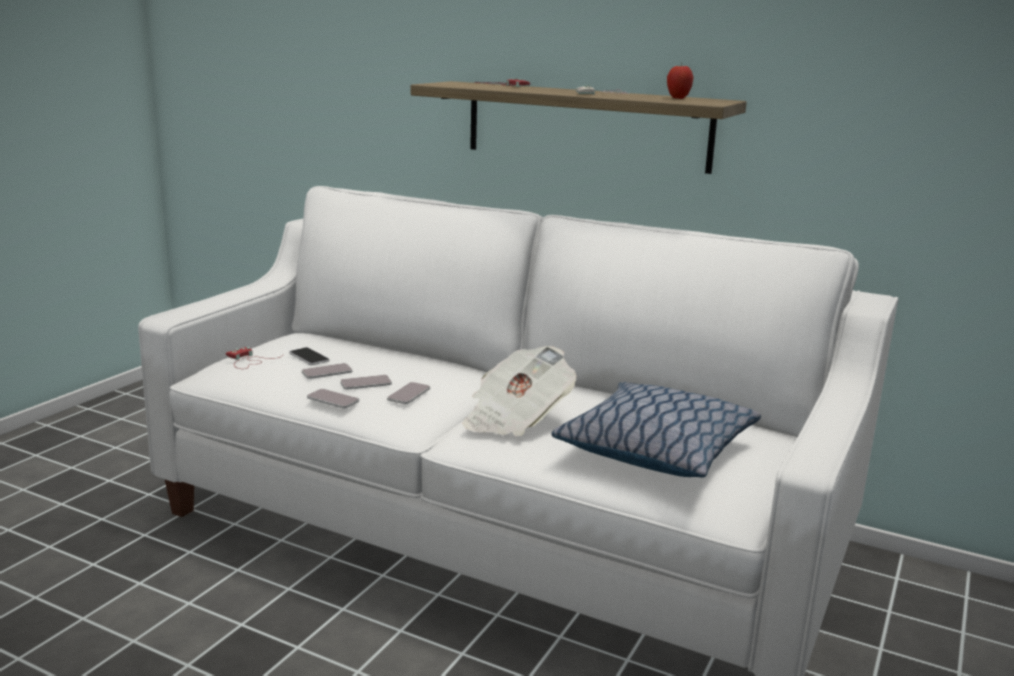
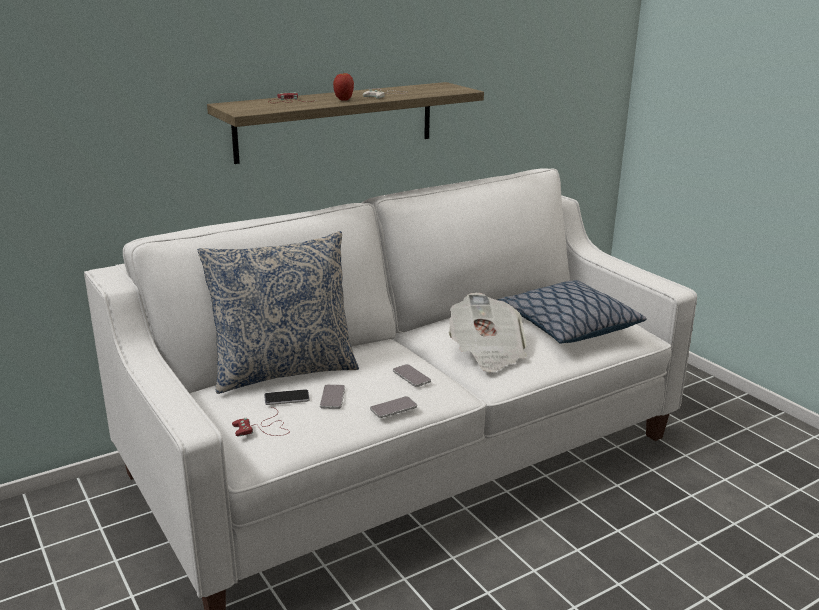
camera: 60 degrees left, 5 degrees up
phone [340,375,392,390] -> none
apple [667,63,694,99] -> apple moved to [333,72,354,101]
none -> pillow [198,231,359,394]

